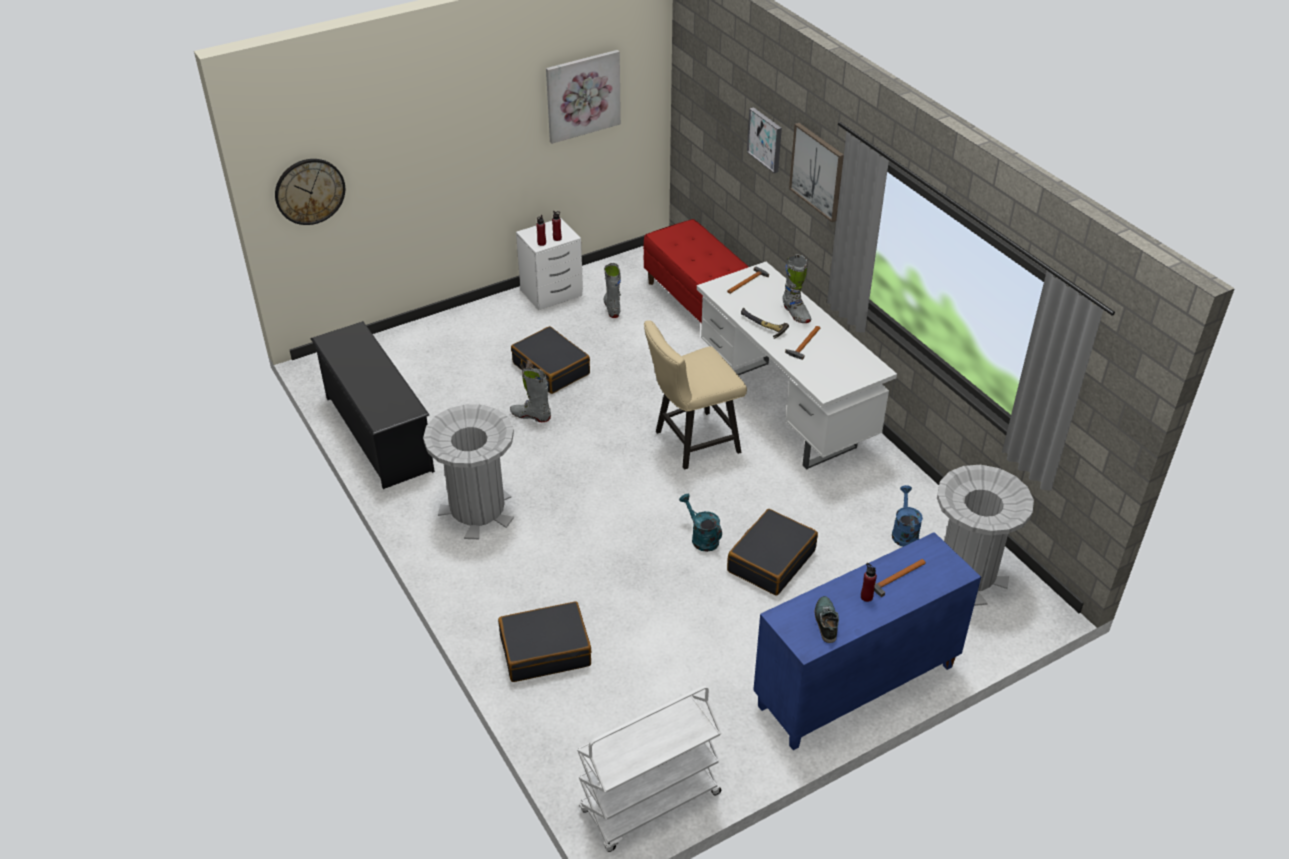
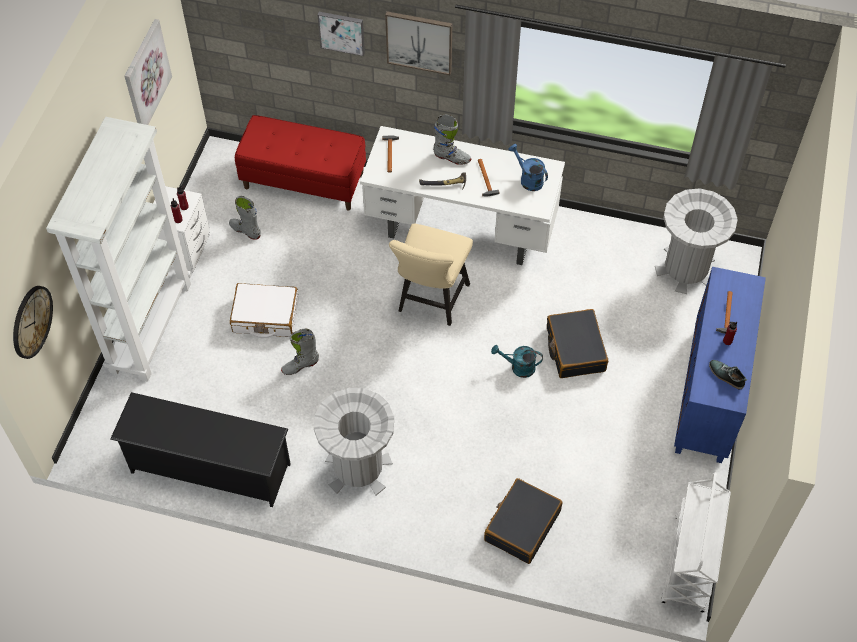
camera: 45 degrees left, 15 degrees up
black suitcase [511,326,590,394] -> white suitcase [230,283,299,338]
blue watering can [892,485,923,547] -> blue watering can moved to [509,144,548,191]
none -> white bookcase [46,117,191,382]

